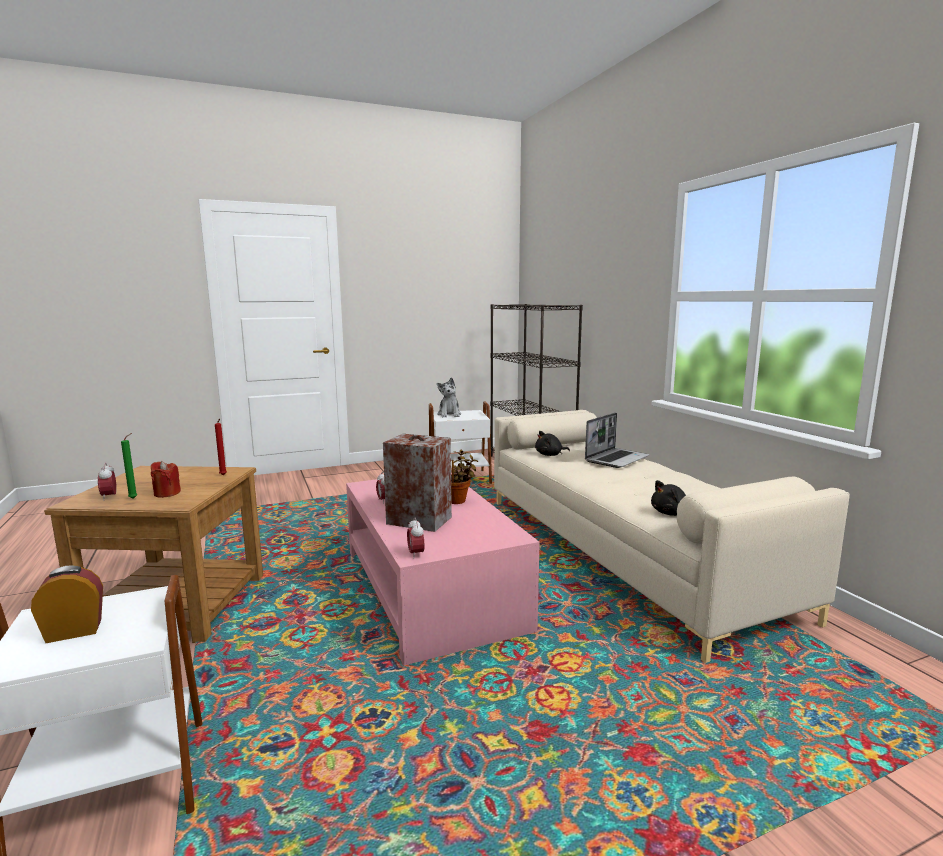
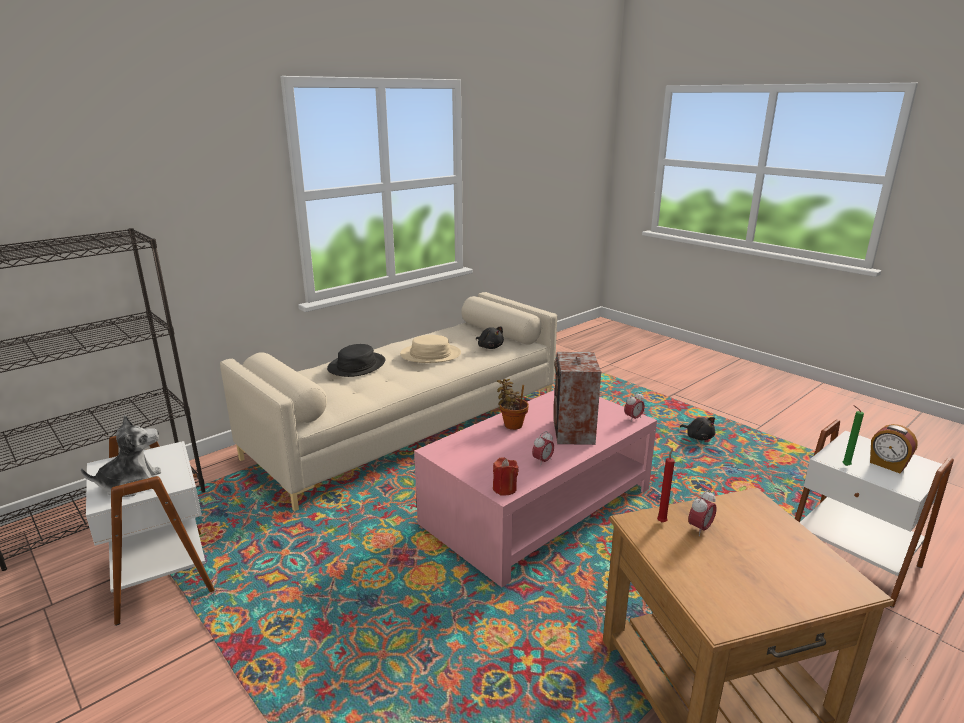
camera: 110 degrees left, 10 degrees up
alarm clock [98,463,117,501] -> alarm clock moved to [688,490,717,536]
green candle [121,433,137,499] -> green candle moved to [842,405,864,466]
red candle [151,461,181,498] -> red candle moved to [493,457,518,496]
black plush toy [535,431,570,456] -> black plush toy moved to [680,417,715,440]
laptop [585,413,649,468] -> black hat [327,344,385,377]
none -> beige hat [400,335,461,363]

